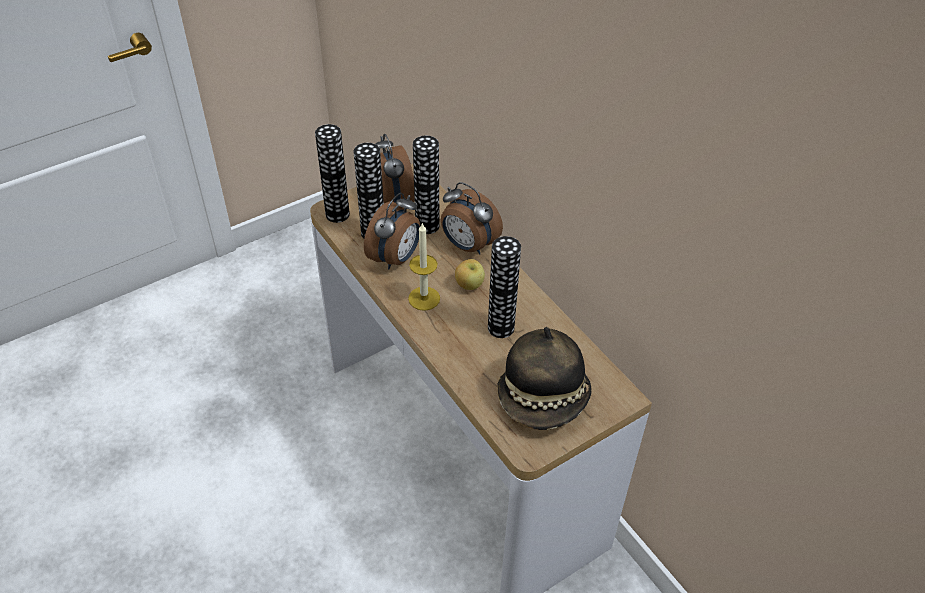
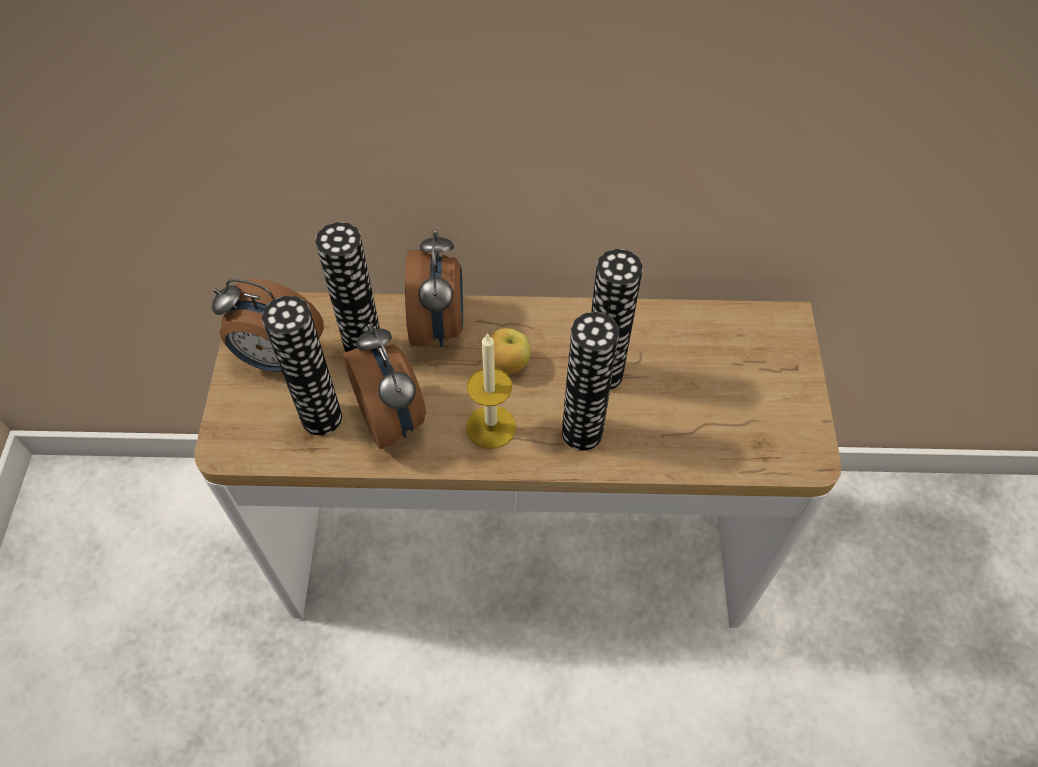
camera: 55 degrees left, 10 degrees up
vase [315,124,350,223] -> vase moved to [562,312,619,451]
alarm clock [441,182,503,254] -> alarm clock turned 75 degrees counterclockwise [405,230,463,347]
hat [497,327,591,430] -> none

